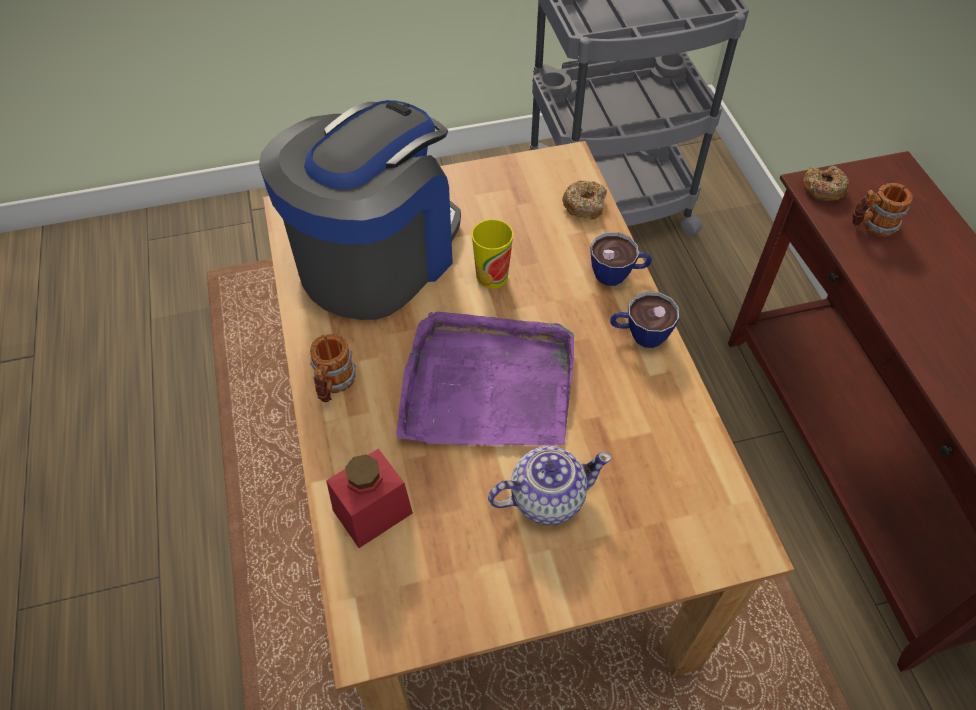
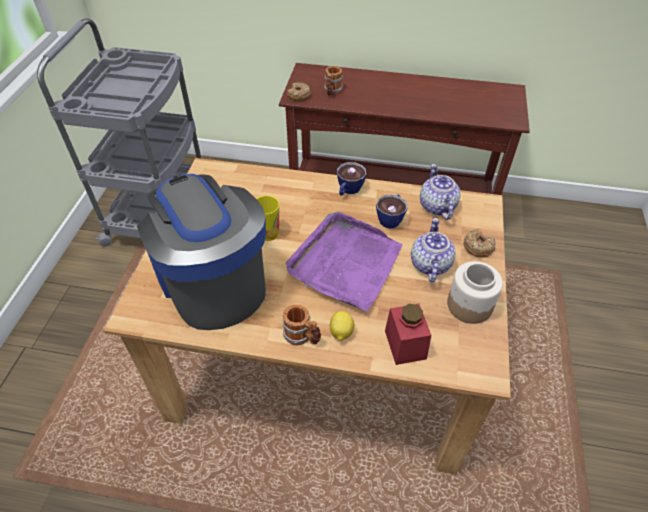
camera: 65 degrees left, 5 degrees down
donut [562,180,607,219] -> donut moved to [463,229,496,258]
cup [590,232,652,286] -> cup moved to [376,194,408,228]
none -> lemon [330,311,354,341]
none -> teapot [420,164,461,220]
none -> jar [447,261,503,324]

